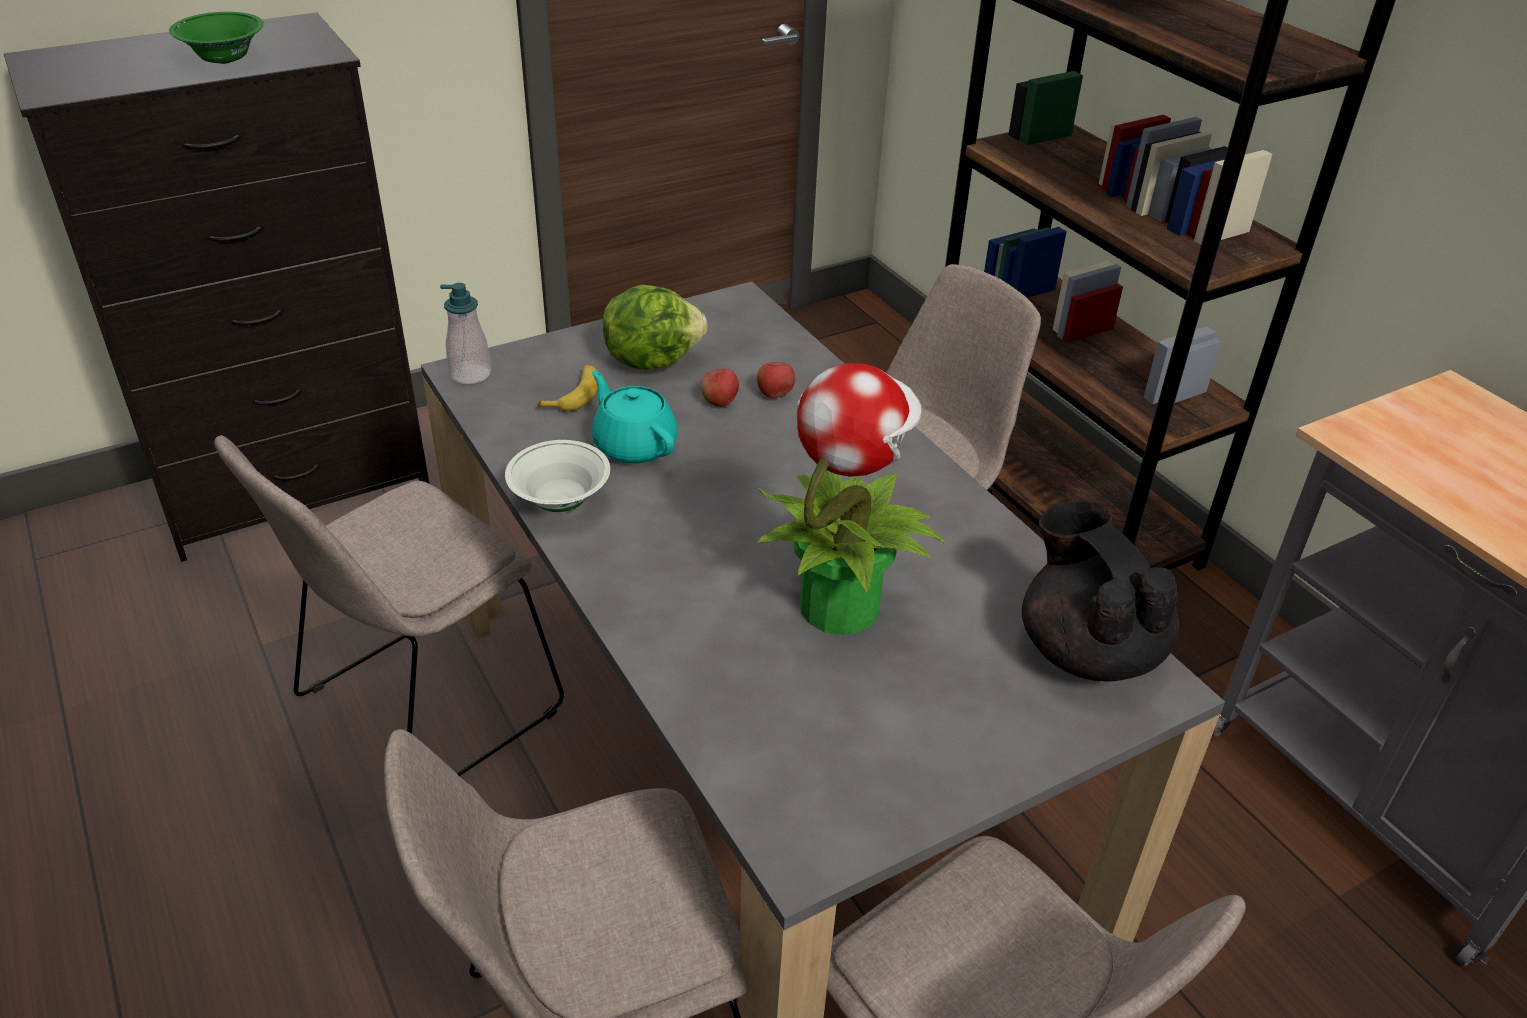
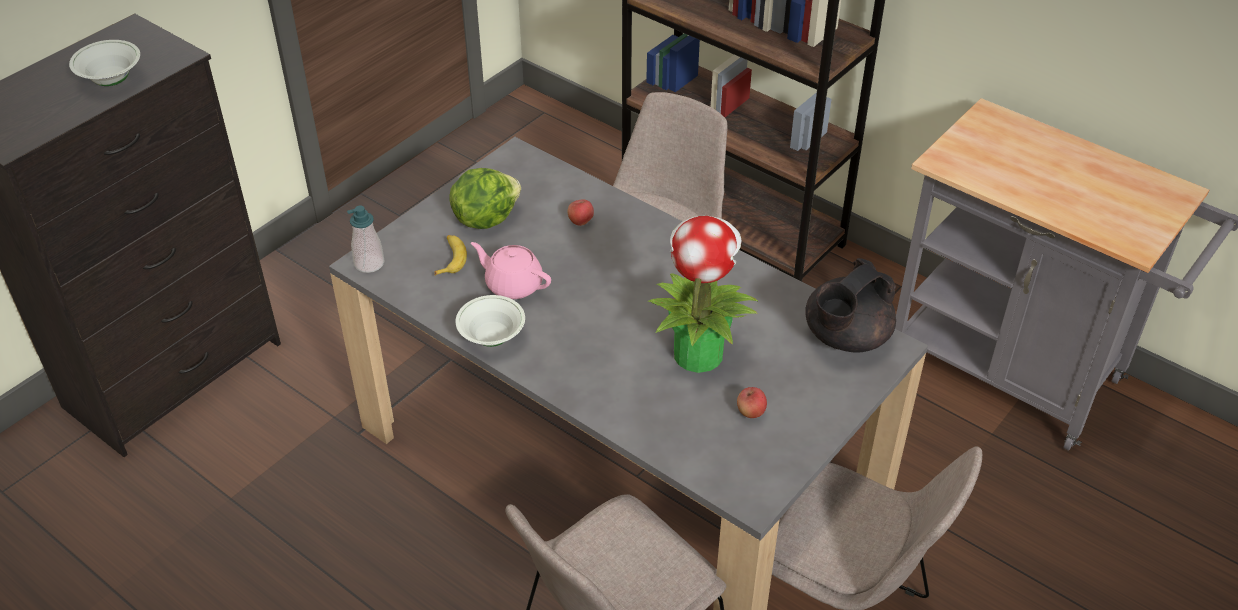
camera: 20 degrees left, 5 degrees up
green bowl [169,12,264,64] -> white bowl [69,40,140,86]
beige chair [214,435,564,776] -> none
turquoise teapot [592,371,678,464] -> pink teapot [471,242,551,299]
apple [701,368,739,407] -> apple moved to [737,387,767,418]
black teapot [1022,500,1178,682] -> black teapot turned 90 degrees counterclockwise [805,258,896,352]

